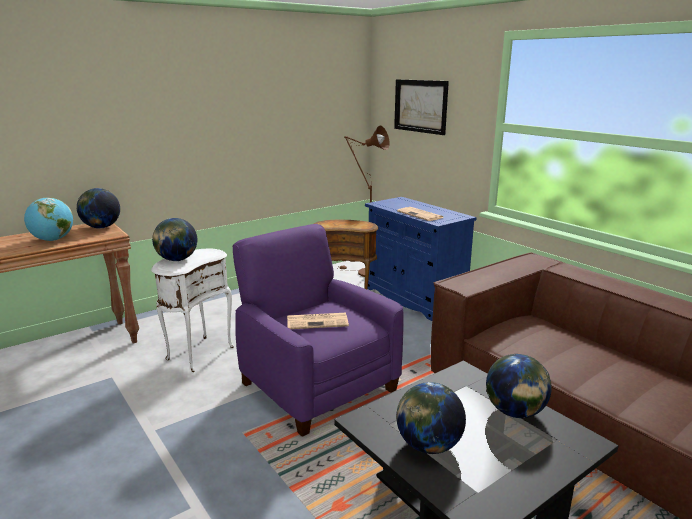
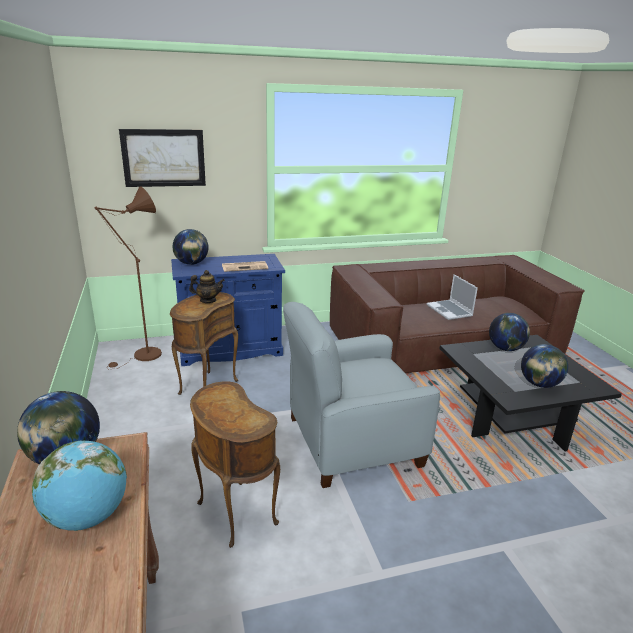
camera: 70 degrees left, 5 degrees up
white side table [151,249,234,372] -> brown side table [190,381,280,548]
globe [152,218,197,261] -> globe moved to [172,229,209,265]
purple armchair [233,224,404,437] -> grey armchair [283,302,440,488]
newspaper [287,313,349,329] -> none
none -> teapot [189,270,225,303]
none -> laptop [427,274,478,320]

